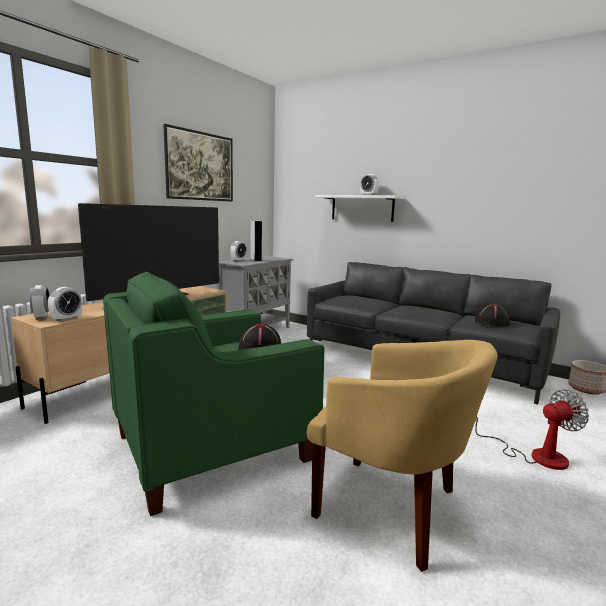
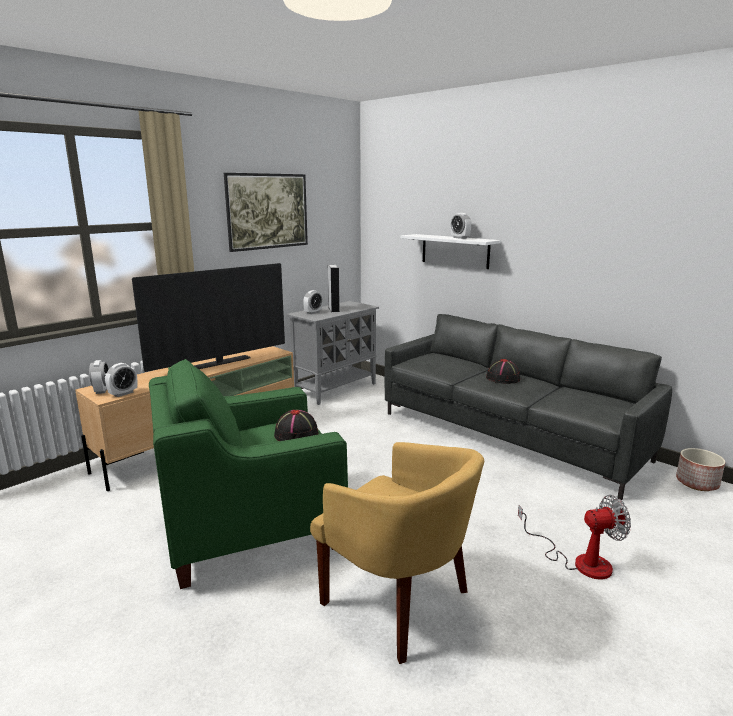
camera: 10 degrees right, 5 degrees up
black hat [475,303,510,327] -> black hat moved to [486,359,520,384]

